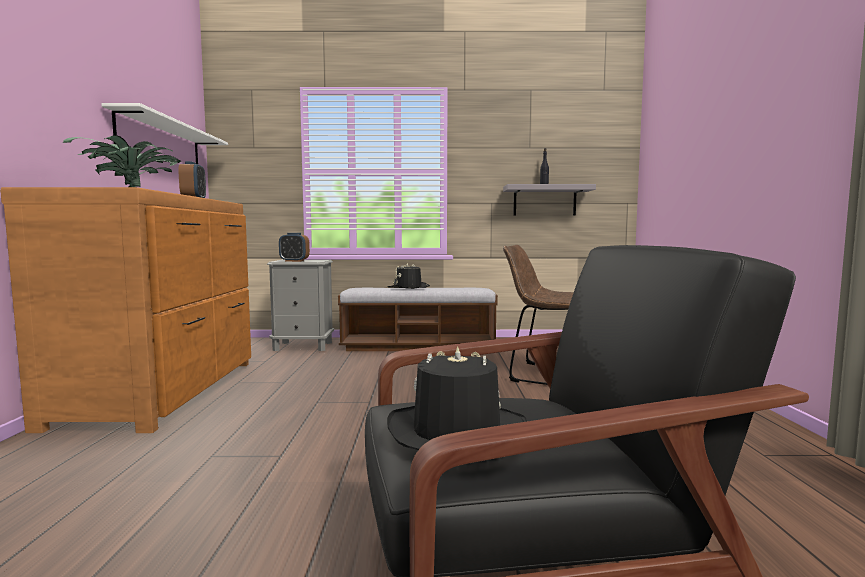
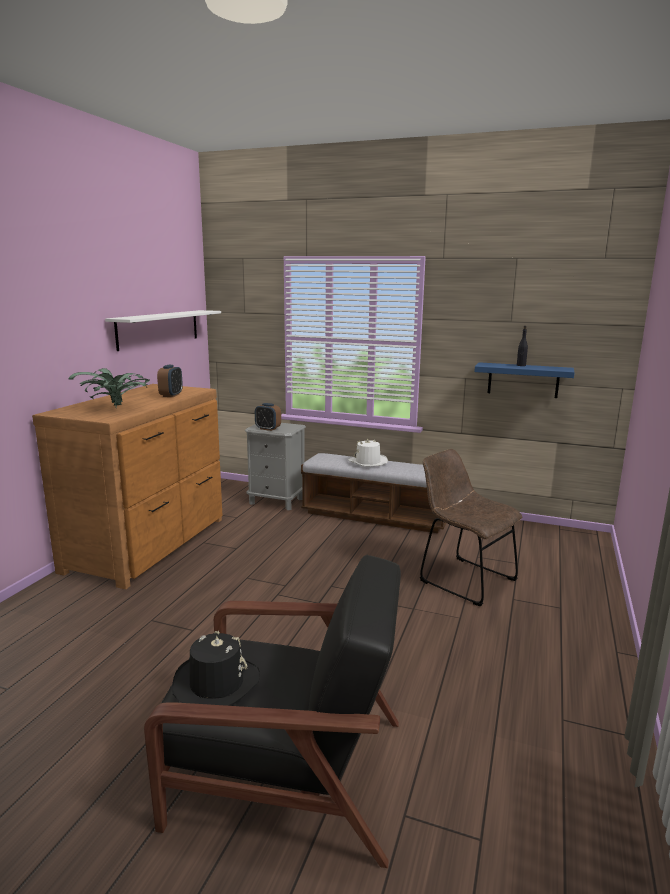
camera: 20 degrees right, 10 degrees up
black hat [388,263,430,289] -> white hat [348,439,388,467]
grey shelf [503,184,596,216] -> blue shelf [474,362,575,398]

